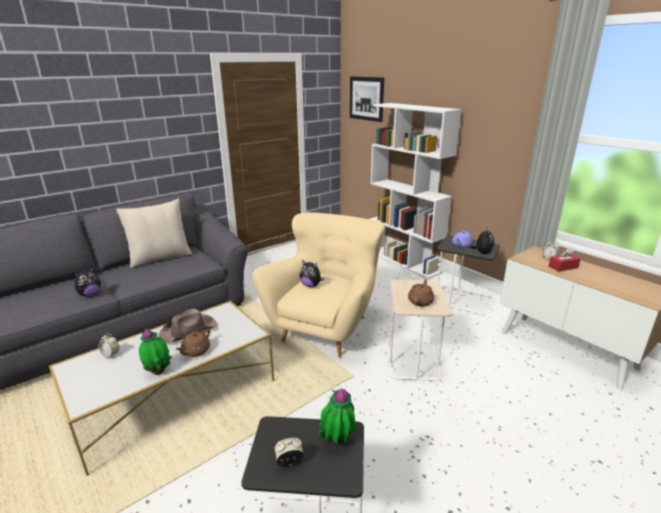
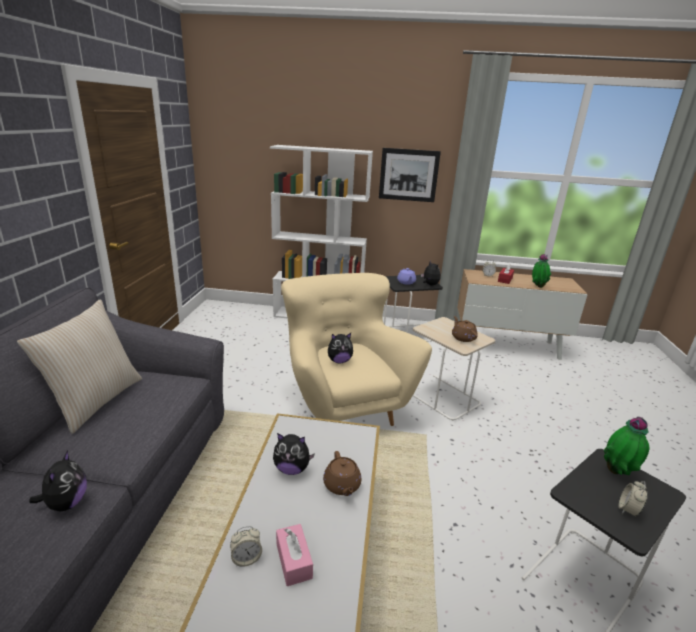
camera: 45 degrees left, 0 degrees up
potted plant [139,329,172,375] -> potted plant moved to [532,254,551,288]
brown hat [159,309,217,343] -> plush toy [273,433,315,475]
picture [350,76,384,122] -> picture moved to [379,148,441,202]
none -> pink tissue box [276,524,313,586]

